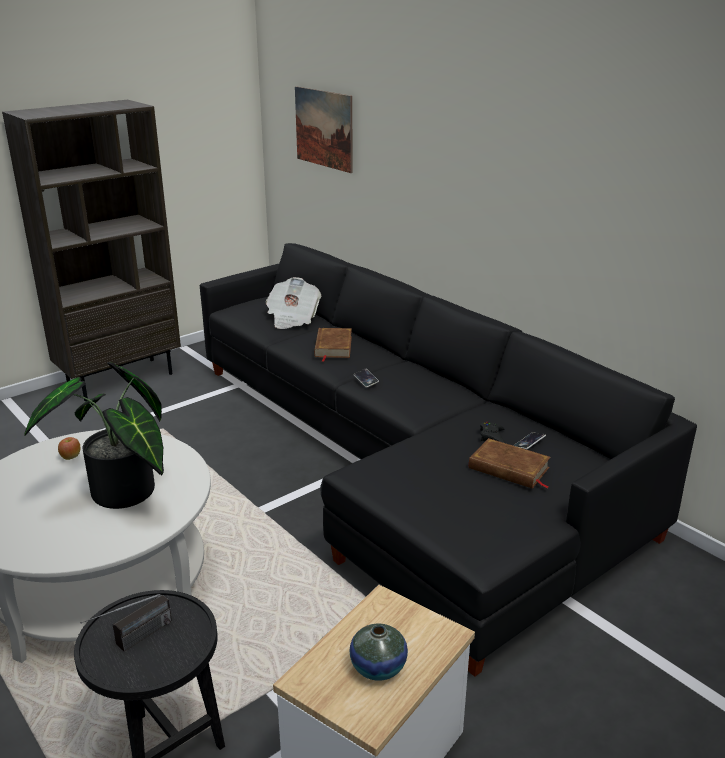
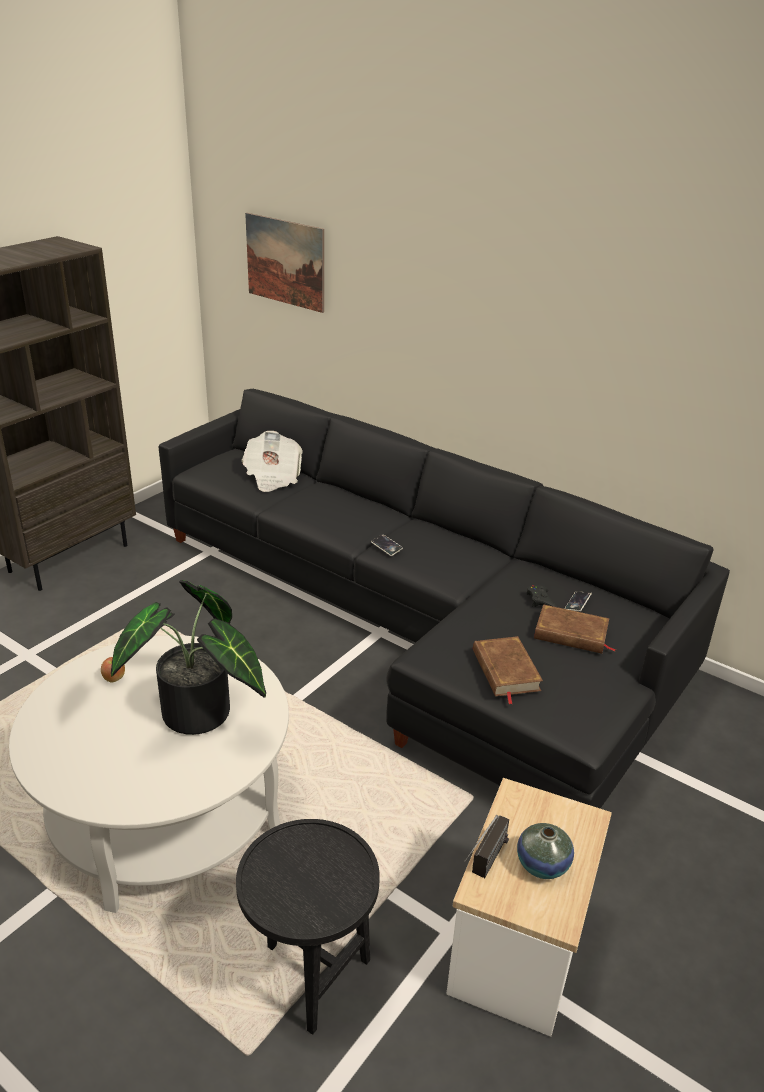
camera: 15 degrees left, 5 degrees up
radio [80,594,172,652] -> radio moved to [464,815,509,878]
brown book [314,328,352,362] -> brown book moved to [473,636,543,705]

